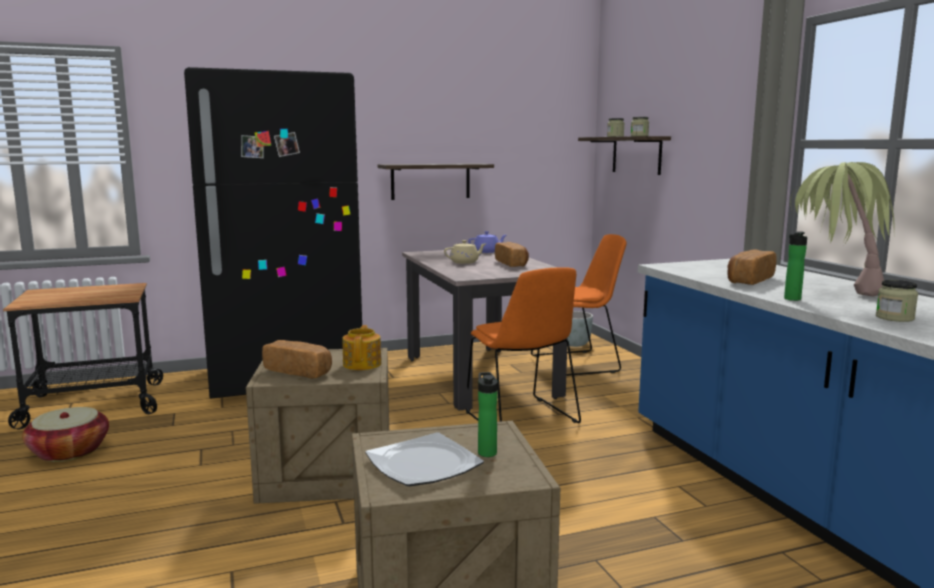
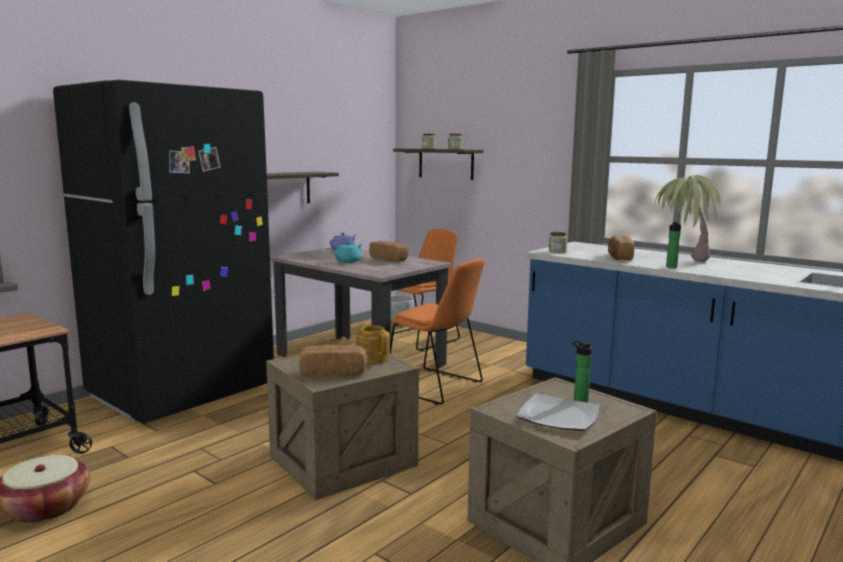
camera: 30 degrees left, 0 degrees up
beige teapot [444,240,486,264] -> turquoise teapot [334,242,362,263]
jar [876,280,918,322] -> jar moved to [548,232,567,253]

